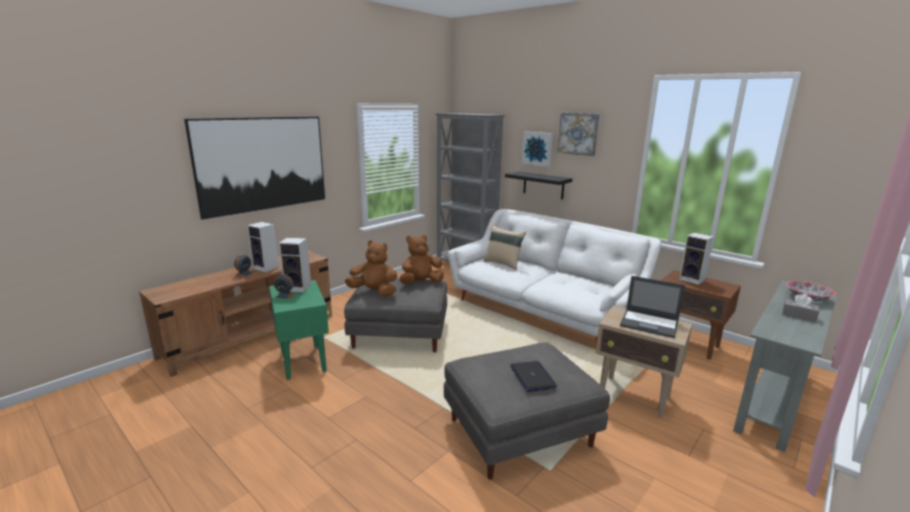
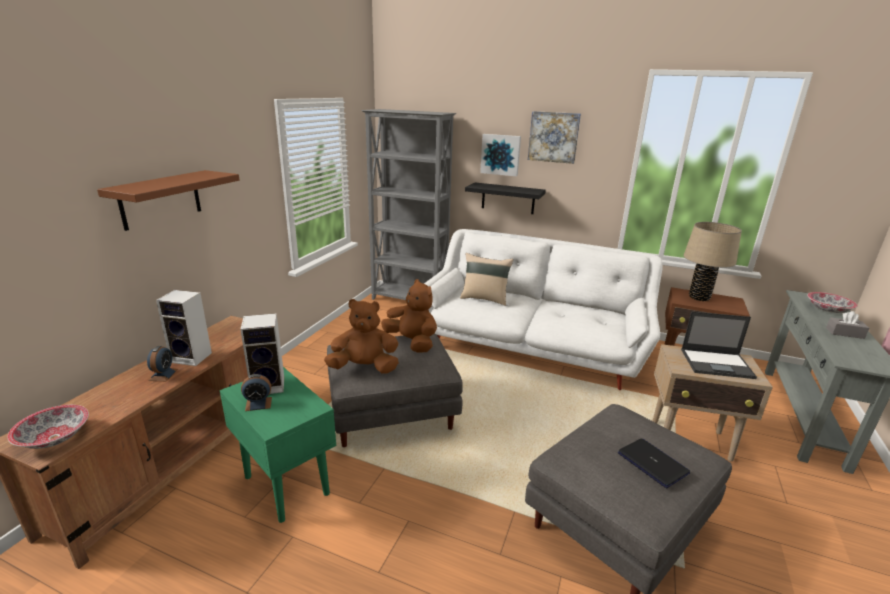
camera: 20 degrees left, 5 degrees up
picture [184,117,325,220] -> brown shelf [97,170,239,231]
brown plush toy [399,235,444,284] -> brown plush toy turned 90 degrees clockwise [381,279,437,353]
speaker [679,233,714,285] -> beige table lamp [684,222,742,301]
none -> bowl [7,405,89,449]

